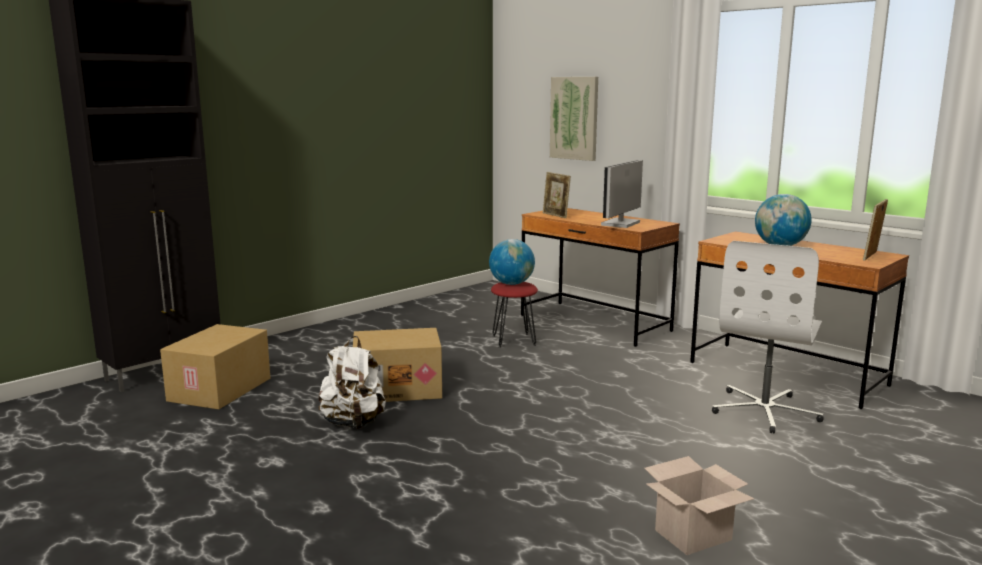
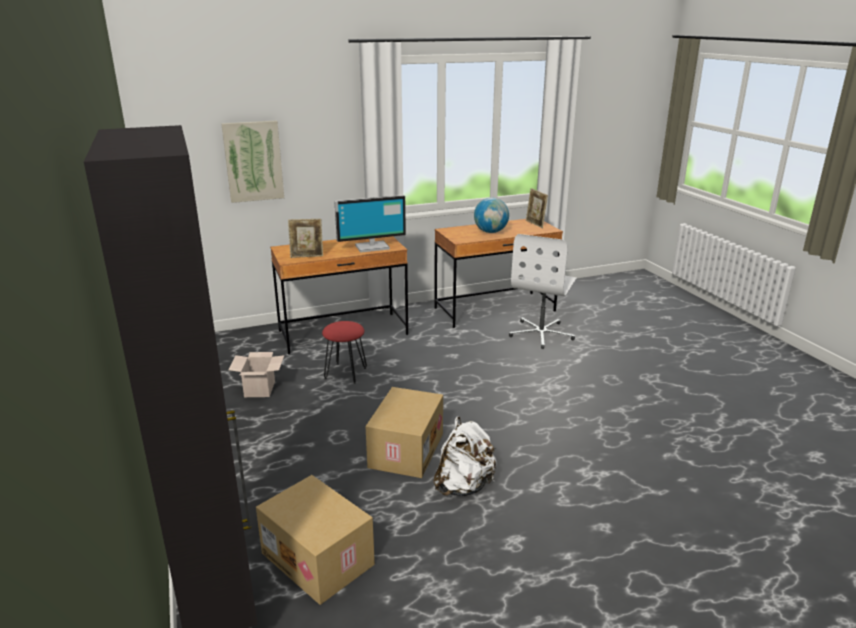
camera: 65 degrees left, 10 degrees up
globe [489,239,535,285] -> none
monitor [601,160,643,228] -> monitor turned 75 degrees counterclockwise [334,195,406,253]
cardboard box [644,456,754,555] -> cardboard box moved to [228,352,284,397]
white office chair [712,241,824,433] -> white office chair turned 60 degrees clockwise [509,234,577,349]

